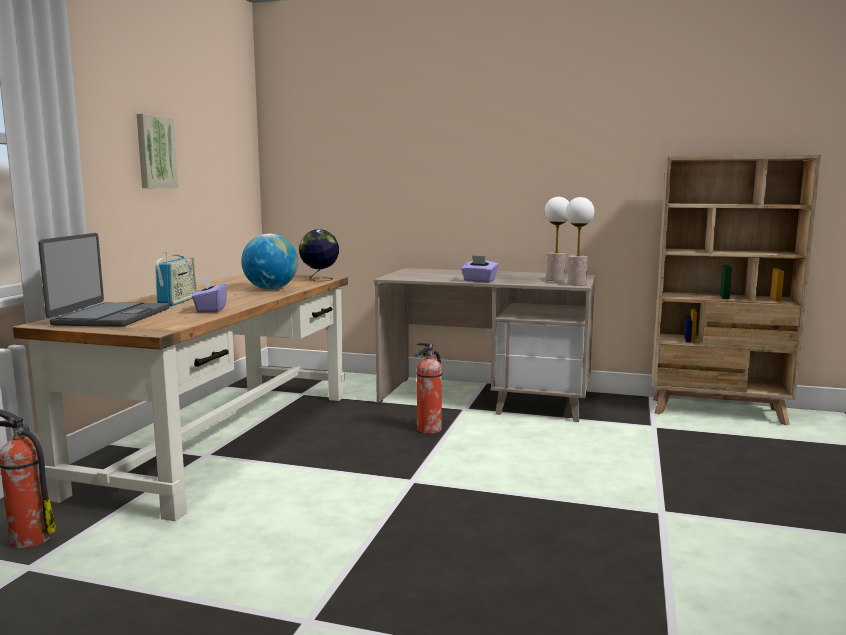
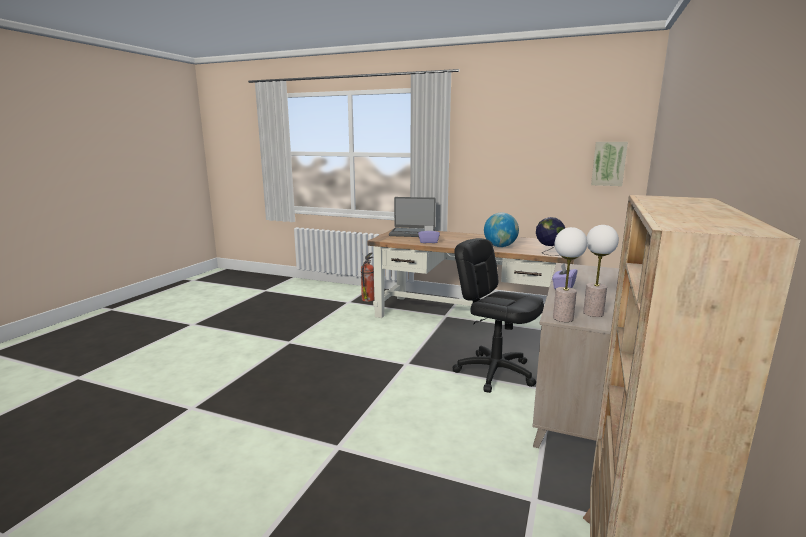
camera: 95 degrees right, 5 degrees up
picture [137,114,178,188] -> picture moved to [591,142,628,186]
radio [155,252,197,306] -> none
fire extinguisher [415,343,442,433] -> black office chair [453,238,544,393]

